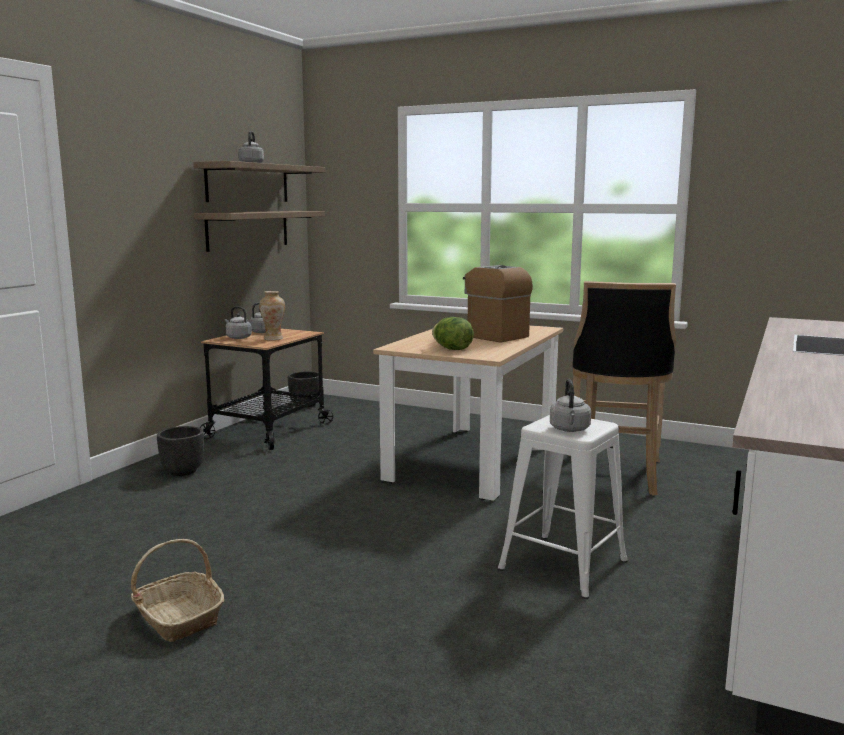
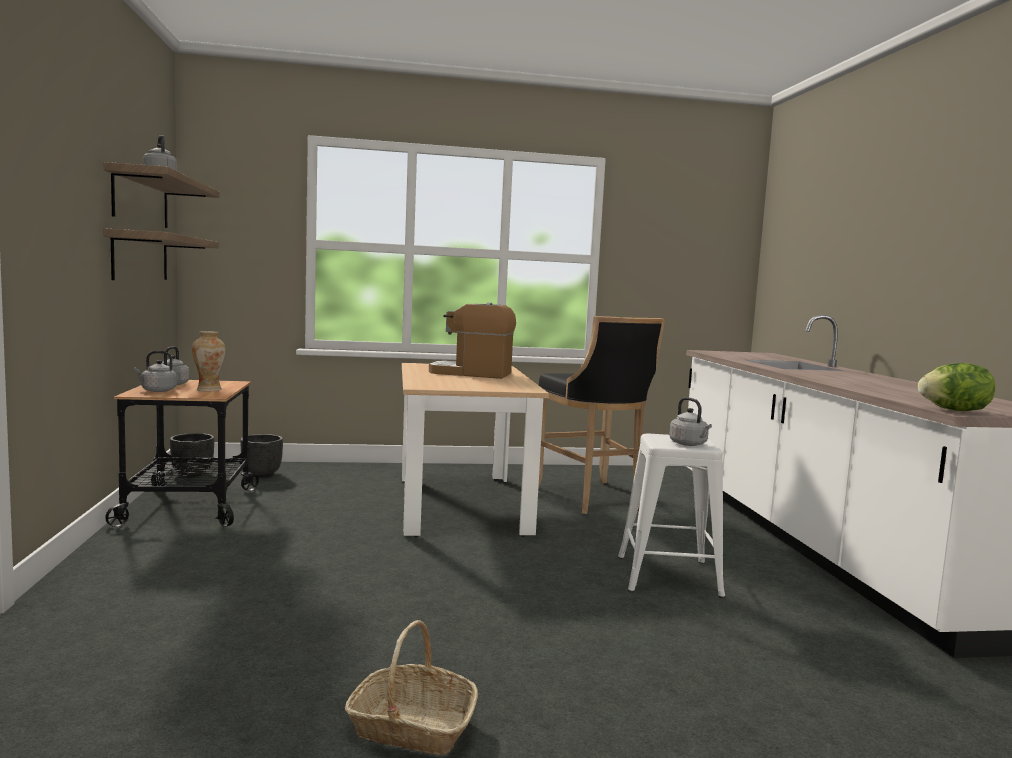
camera: 35 degrees left, 5 degrees down
black planter [157,426,204,476] -> black planter moved to [240,434,283,478]
lettuce [432,317,474,350] -> lettuce moved to [918,363,995,411]

